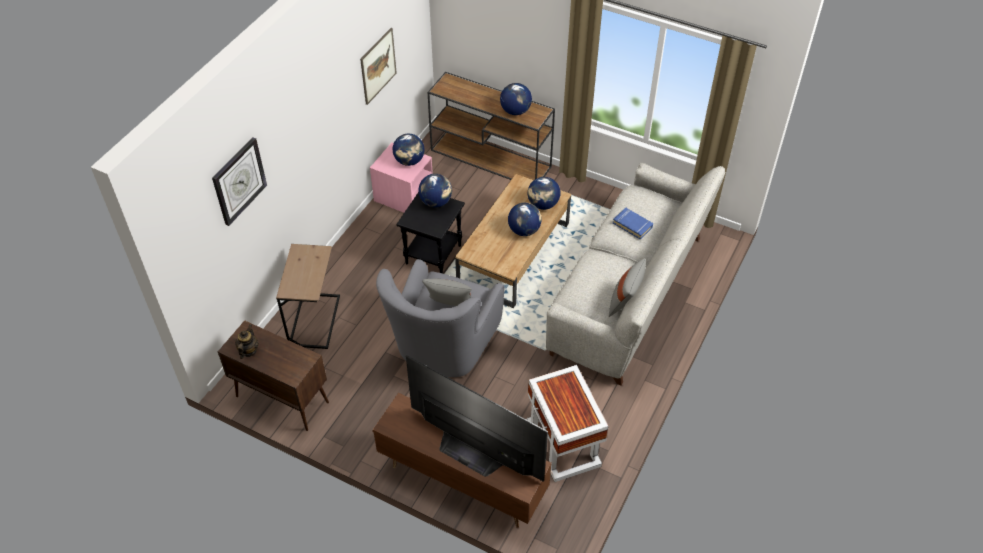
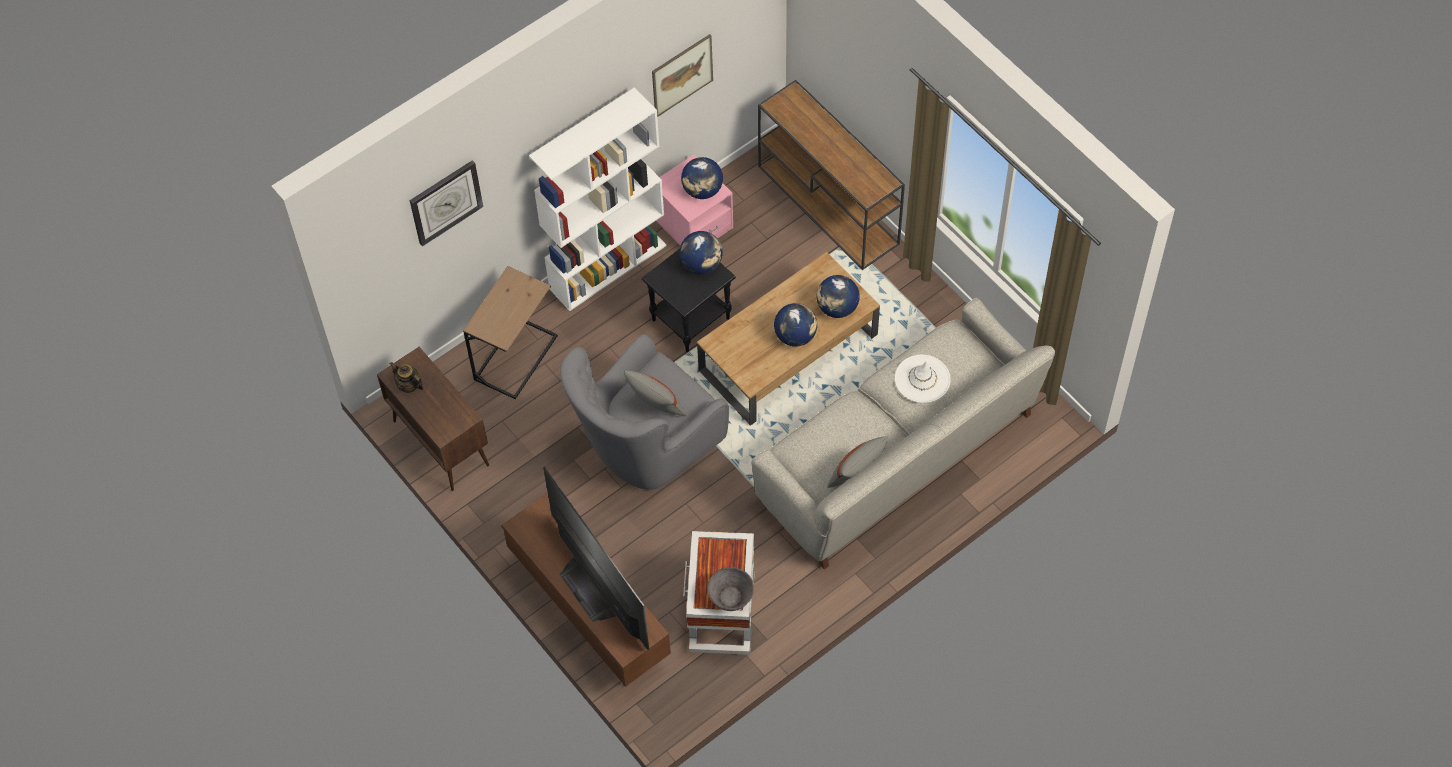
camera: 25 degrees right, 10 degrees up
teapot [235,324,259,359] -> teapot turned 90 degrees counterclockwise [390,362,424,394]
globe [500,83,532,115] -> none
blue book [613,208,653,240] -> white hat [895,355,951,403]
none -> white bookcase [529,87,666,311]
none -> grey bowl [707,567,754,611]

